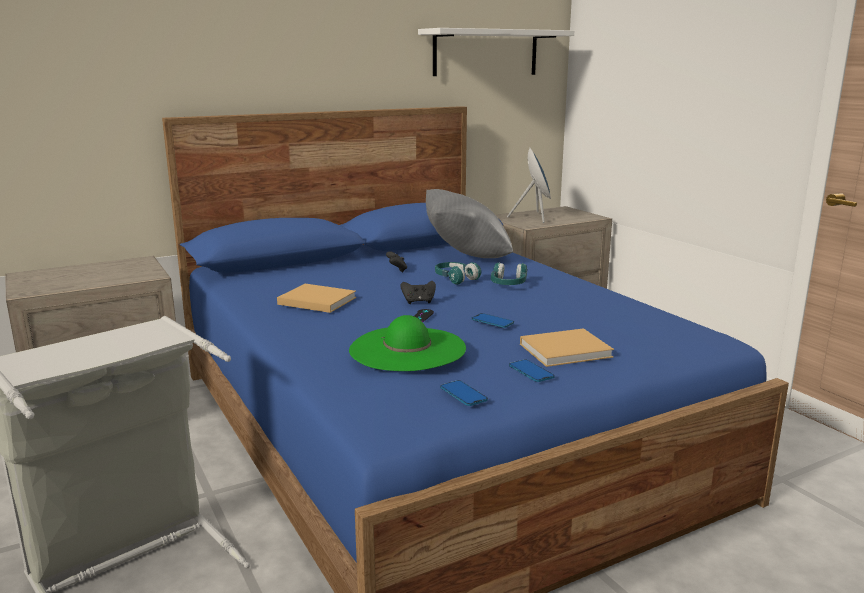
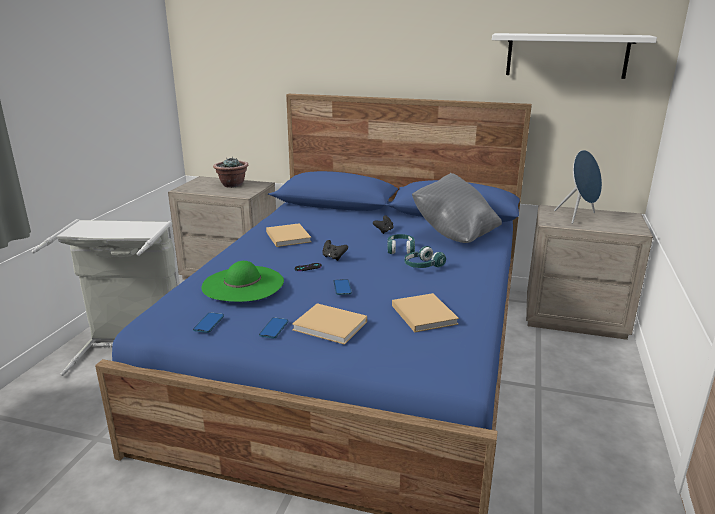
camera: 45 degrees right, 5 degrees up
none -> potted plant [213,157,248,188]
none -> beige book [392,293,459,332]

